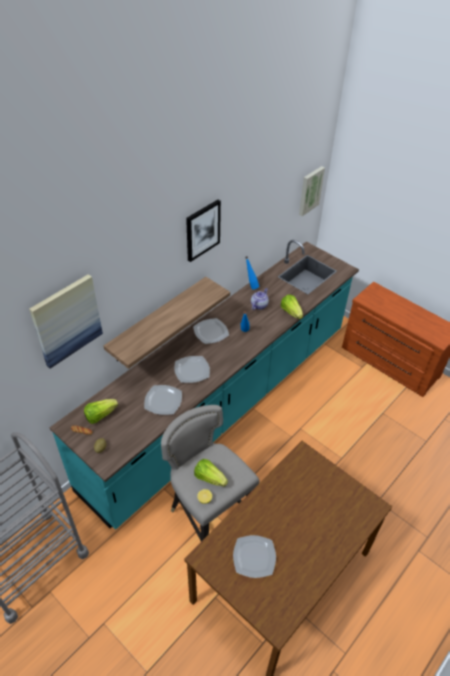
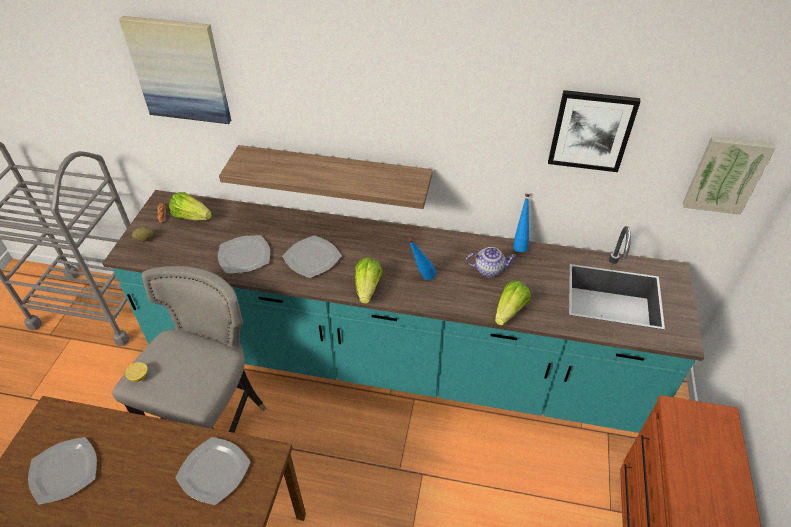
camera: 60 degrees right, 0 degrees up
picture [186,200,221,262] -> picture moved to [548,90,641,172]
plate [193,318,229,344] -> plate moved to [175,437,251,505]
lettuce [194,459,228,487] -> lettuce moved to [355,257,383,304]

